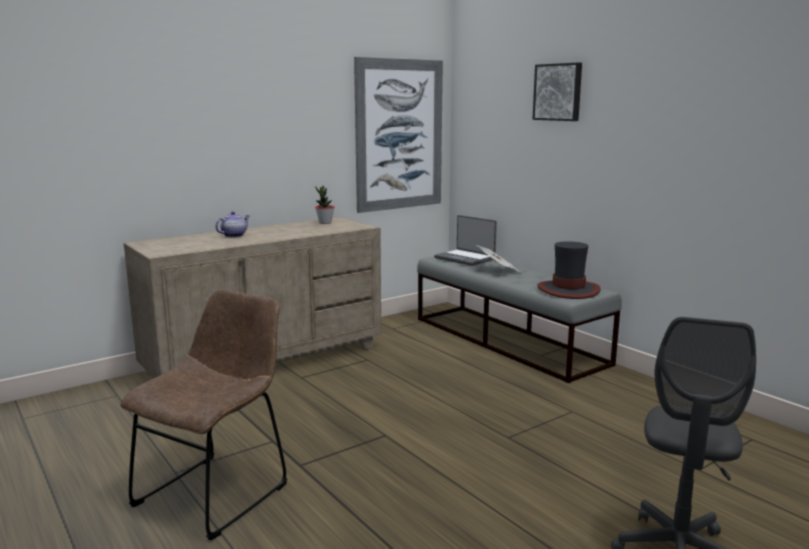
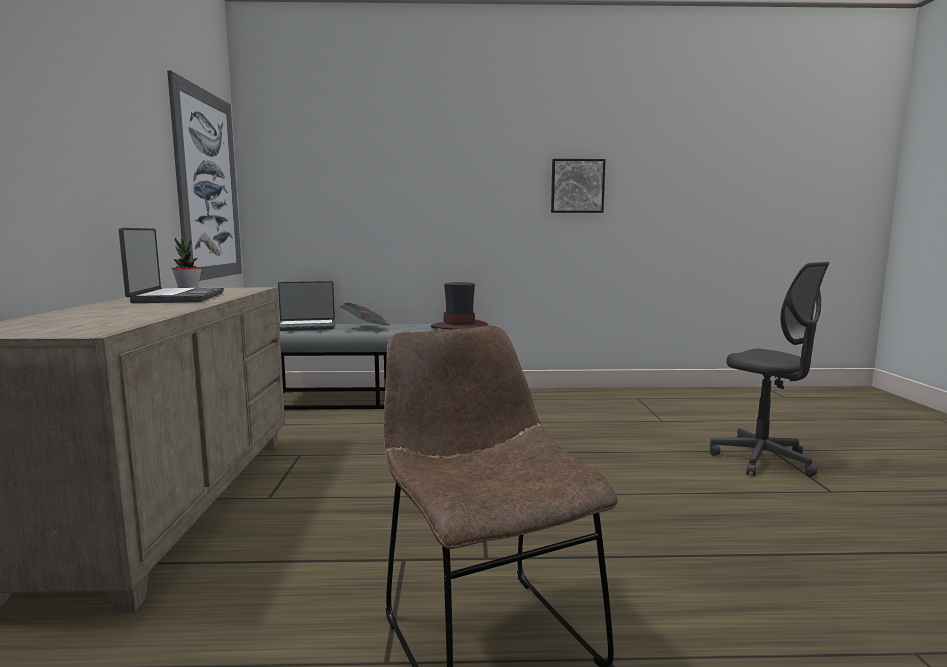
camera: 55 degrees left, 5 degrees down
teapot [215,211,250,238] -> none
picture [532,63,582,121] -> picture moved to [551,159,606,213]
none -> laptop [119,228,224,303]

